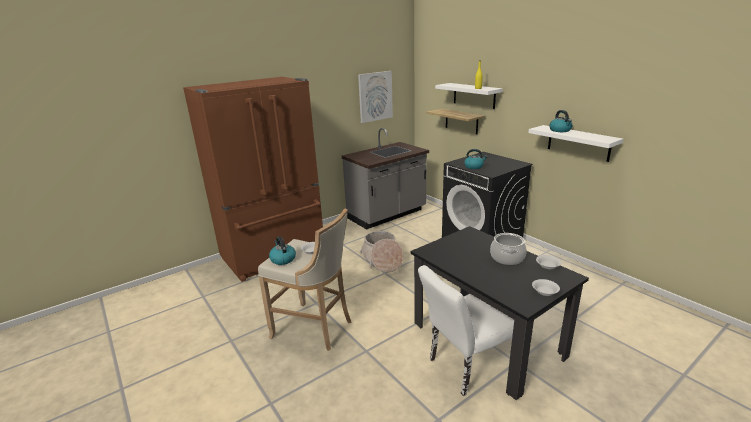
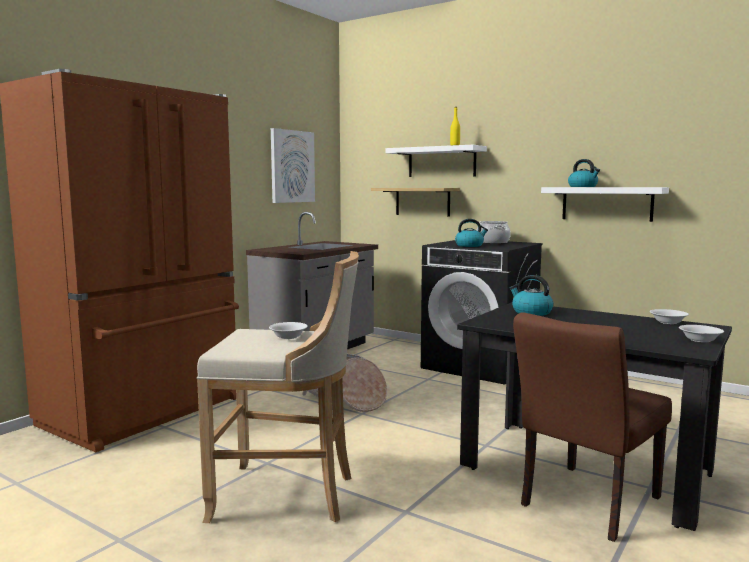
camera: 20 degrees left, 15 degrees down
kettle [269,236,296,265] -> kettle moved to [510,275,554,316]
white chair [418,265,514,396] -> brown chair [513,312,672,542]
cooking pot [490,233,526,265] -> cooking pot moved to [476,221,511,244]

